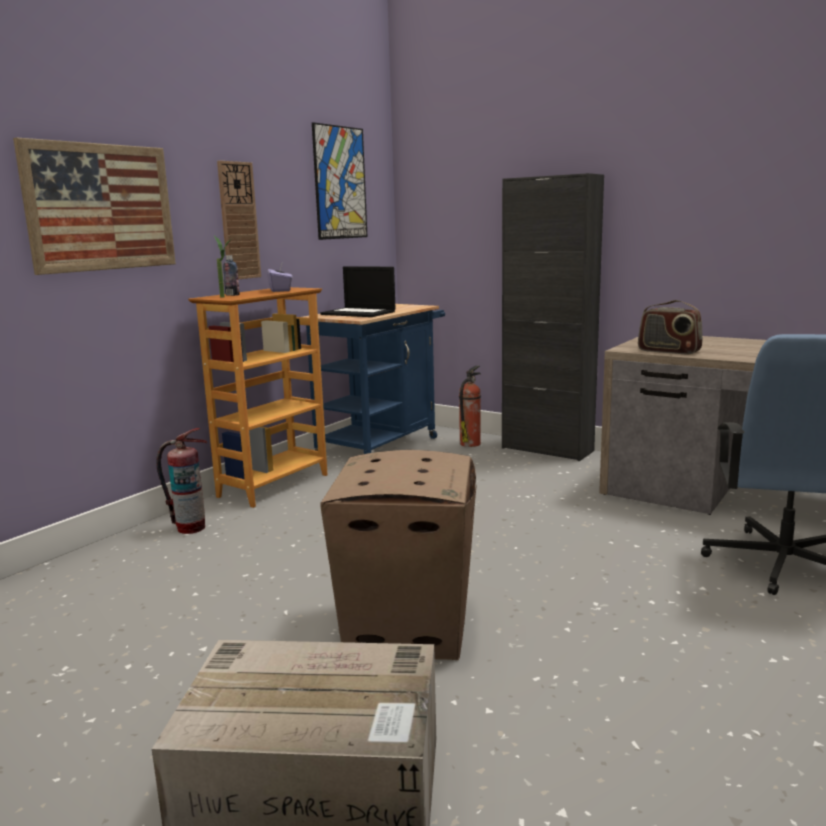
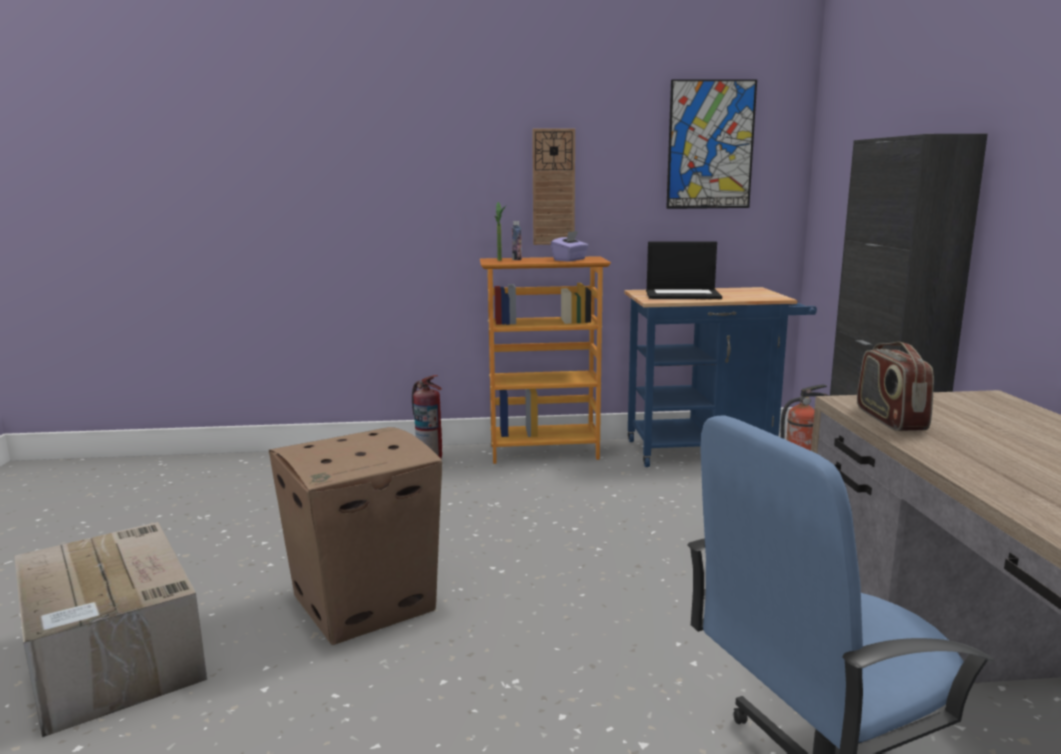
camera: 50 degrees right, 0 degrees up
picture [13,137,176,275] -> none
laptop [320,266,396,317] -> laptop turned 75 degrees counterclockwise [646,242,722,299]

